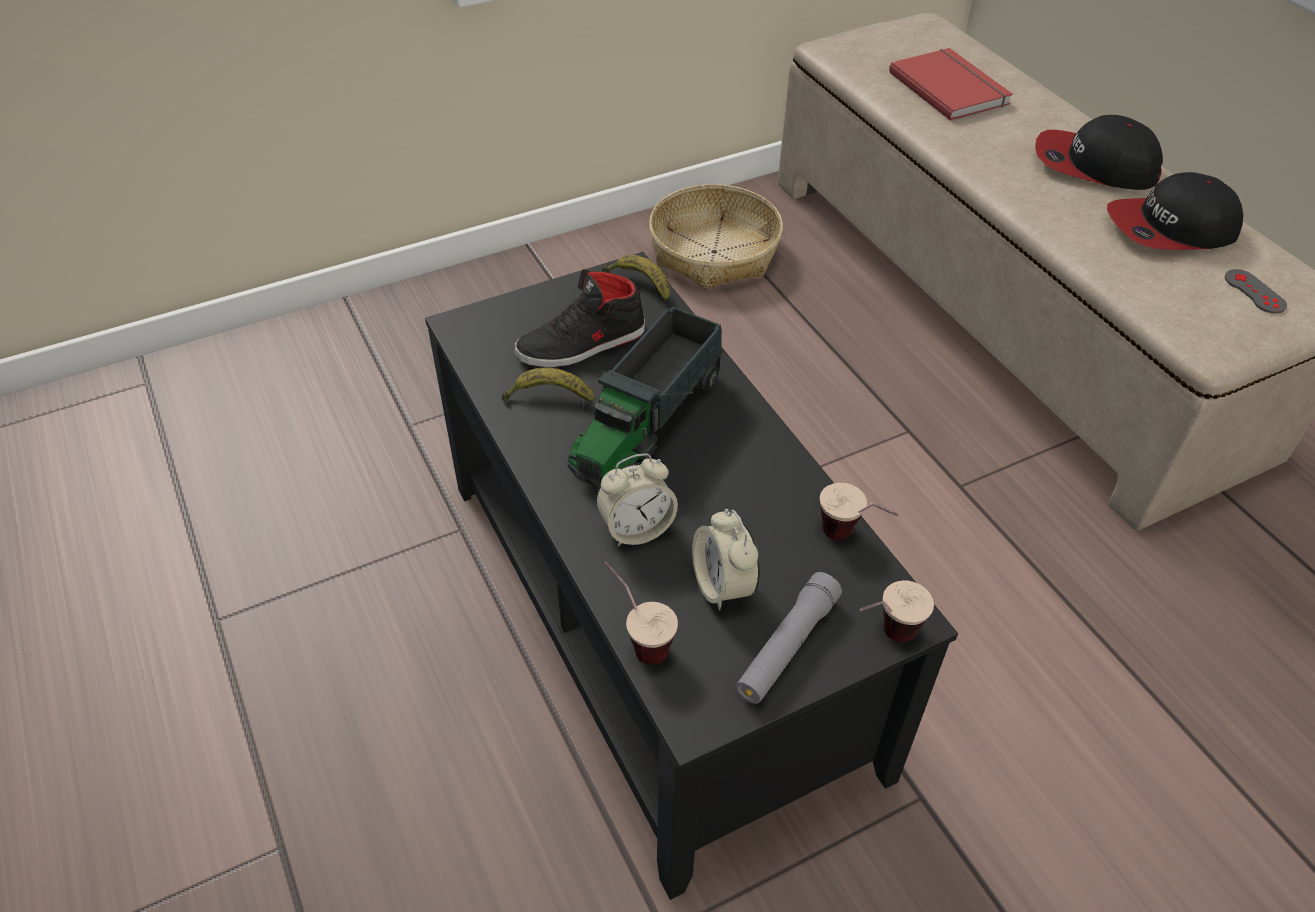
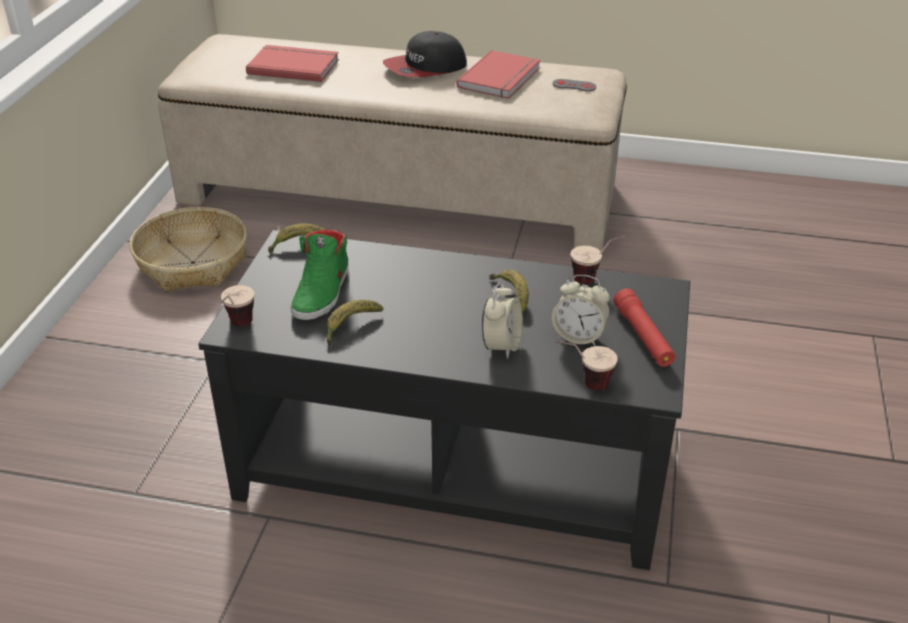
camera: 50 degrees left, 10 degrees down
black shoe [515,269,645,368] -> green shoe [291,229,349,320]
toy truck [567,306,723,488] -> none
grey flashlight [736,572,842,704] -> red flashlight [614,288,675,367]
cup [859,580,934,642] -> cup moved to [220,285,254,327]
cap [1107,172,1243,250] -> red book [457,50,541,99]
none -> banana [489,269,529,313]

